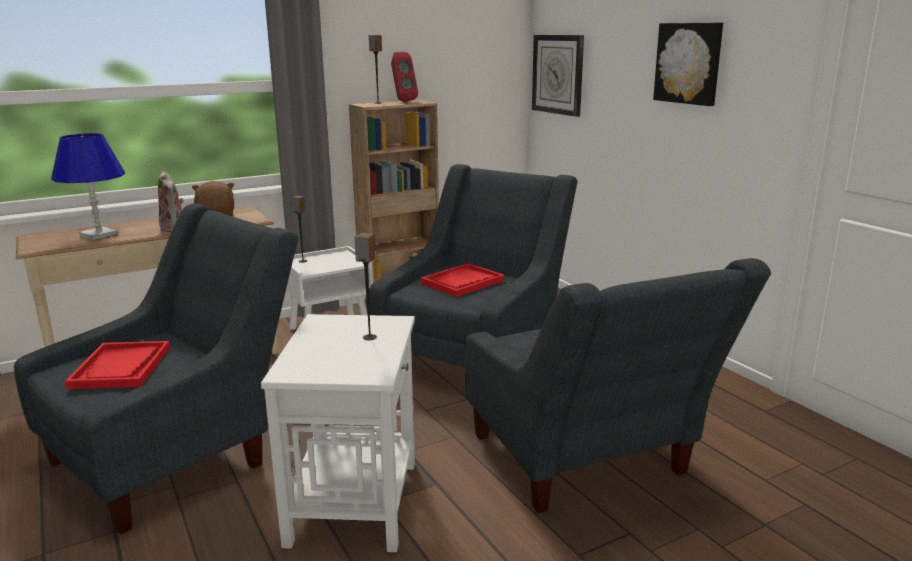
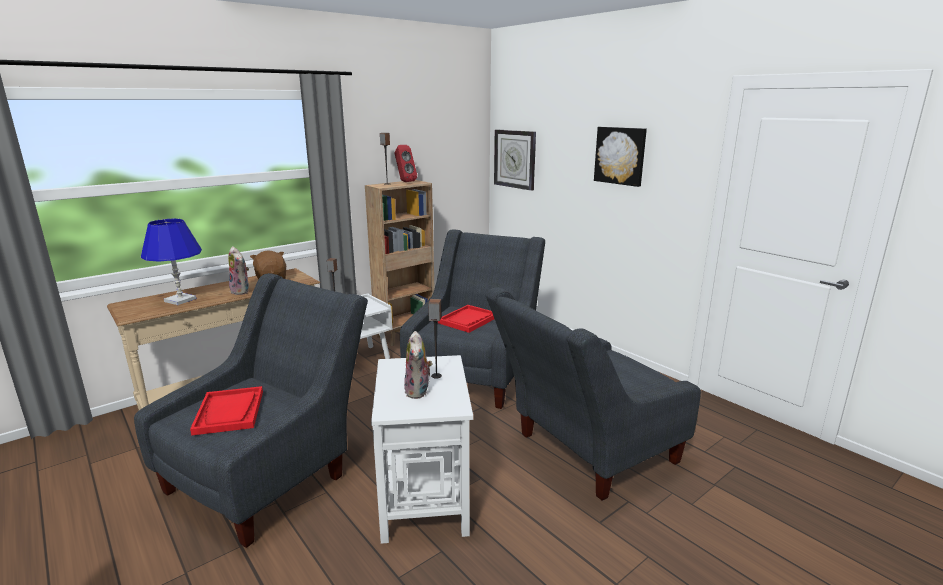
camera: 10 degrees left, 0 degrees up
grey armchair [465,258,771,513] -> grey armchair turned 90 degrees clockwise [485,287,701,501]
none -> plush toy [404,331,432,399]

